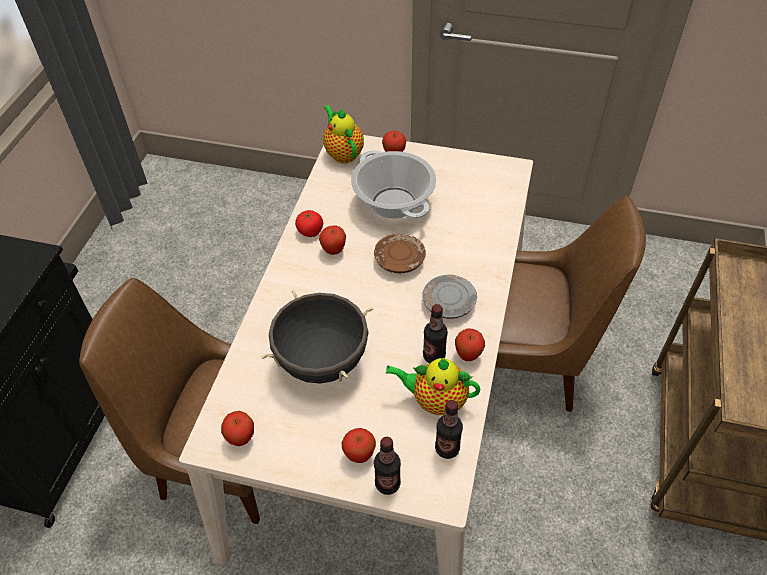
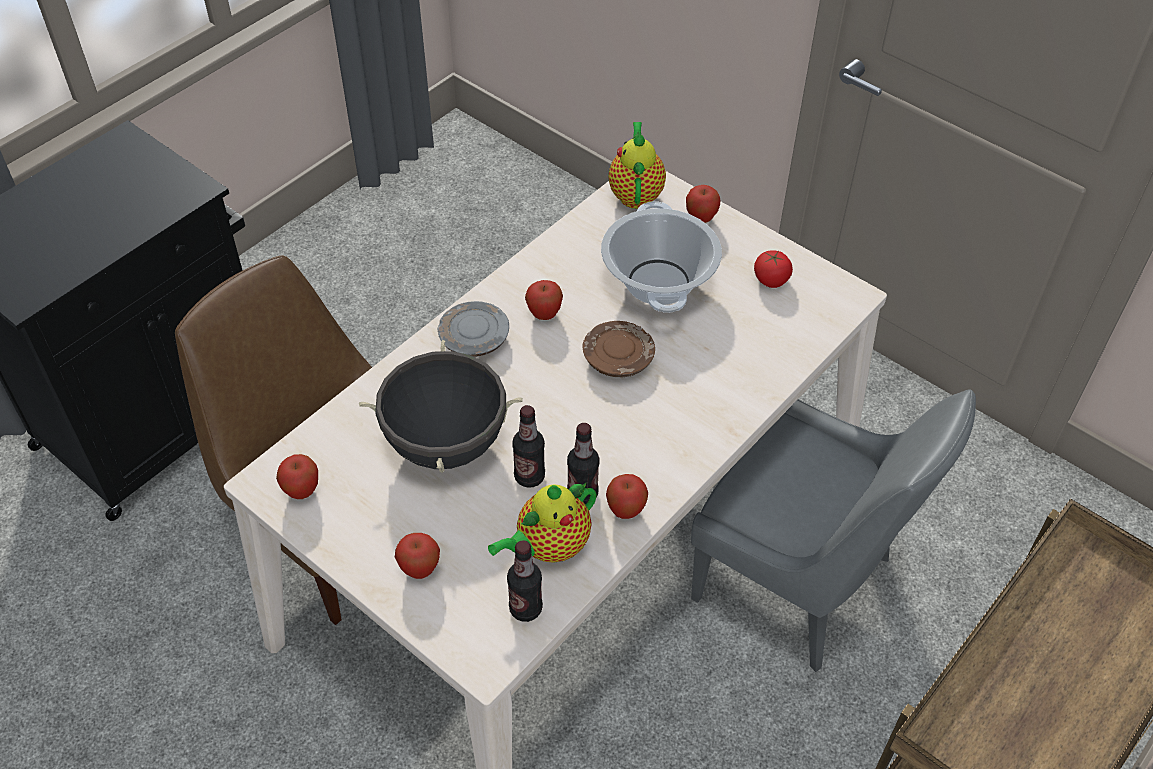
camera: 25 degrees right, 0 degrees up
tomato [295,210,323,237] -> tomato moved to [754,250,793,288]
bottle [374,437,401,495] -> bottle moved to [512,405,545,488]
teapot [386,358,480,415] -> teapot turned 75 degrees counterclockwise [488,482,597,563]
grey plate [422,275,477,319] -> grey plate moved to [438,301,509,357]
brown chair [495,196,646,412] -> grey chair [691,389,976,672]

